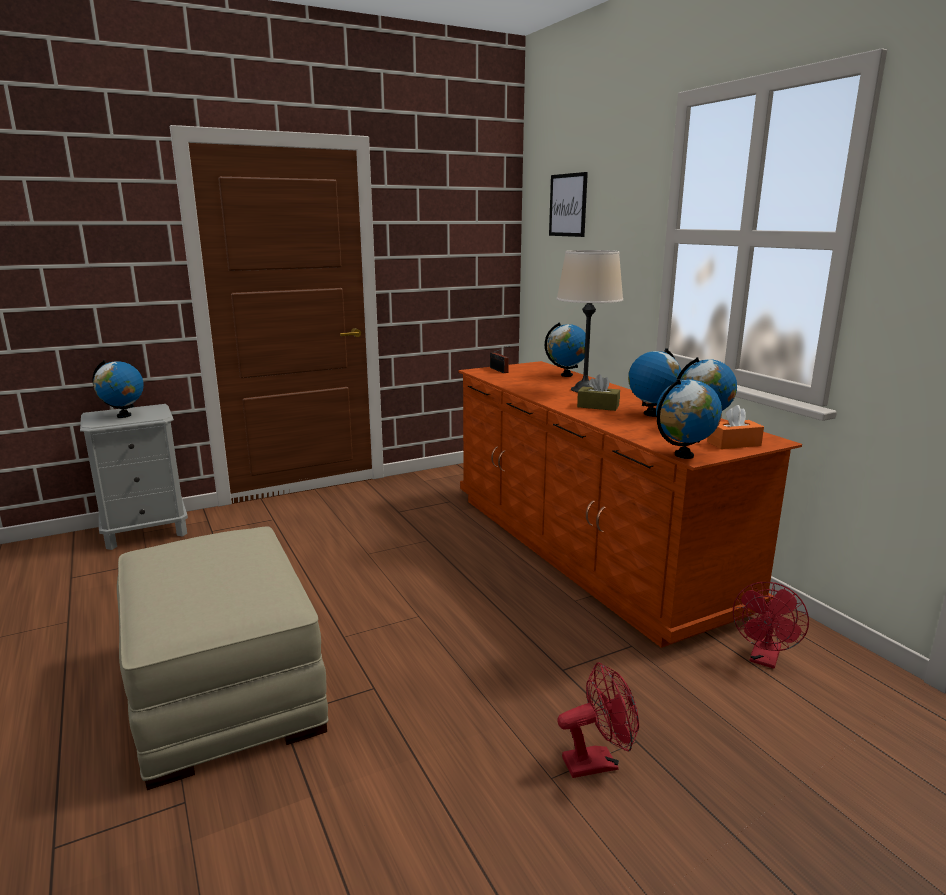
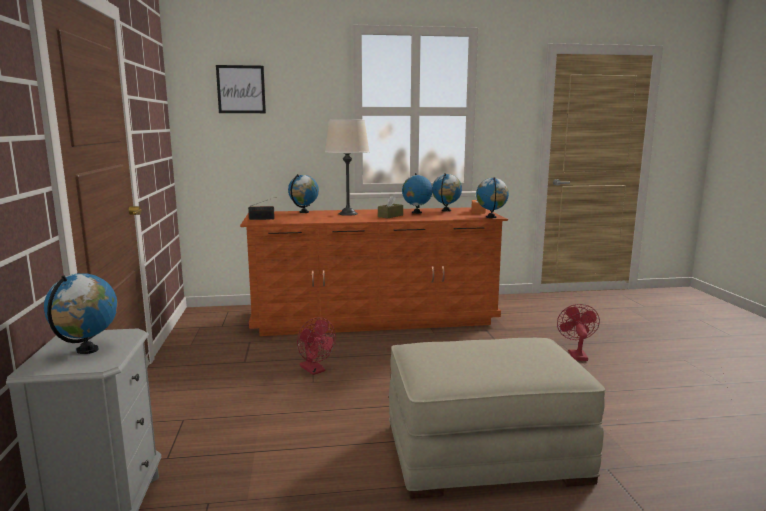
camera: 70 degrees left, 5 degrees down
red fan [733,582,809,669] -> red fan moved to [297,317,336,375]

